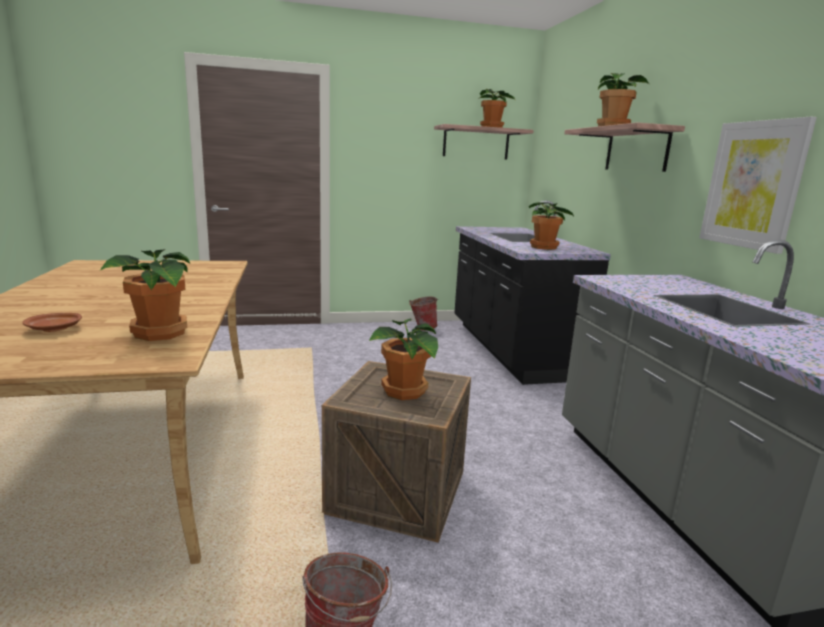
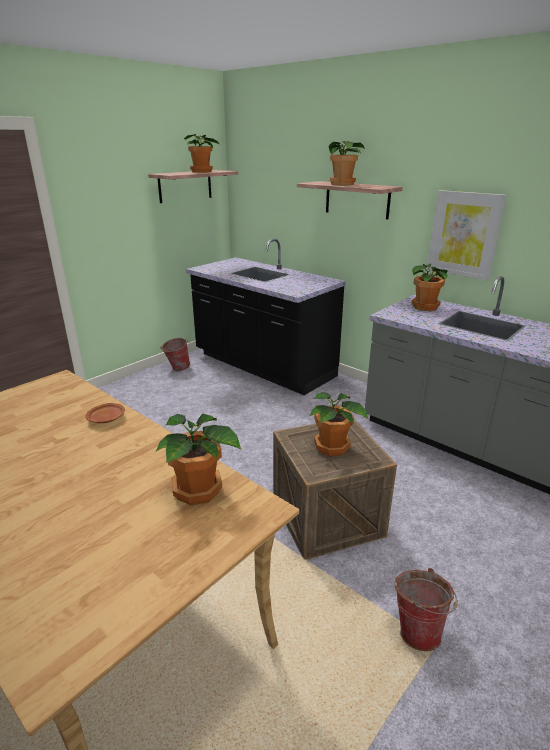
camera: 35 degrees left, 10 degrees up
brown plate [22,313,82,332] -> brown plate moved to [86,403,125,423]
potted plant [529,202,575,250] -> potted plant moved to [412,263,448,311]

